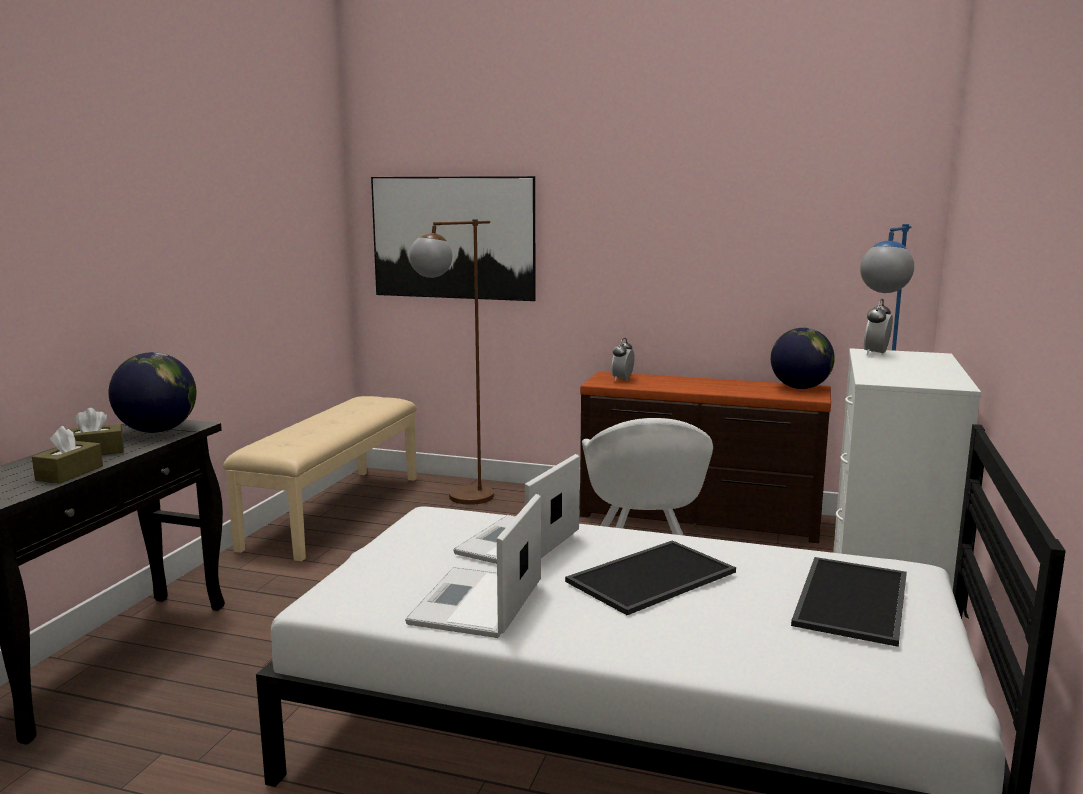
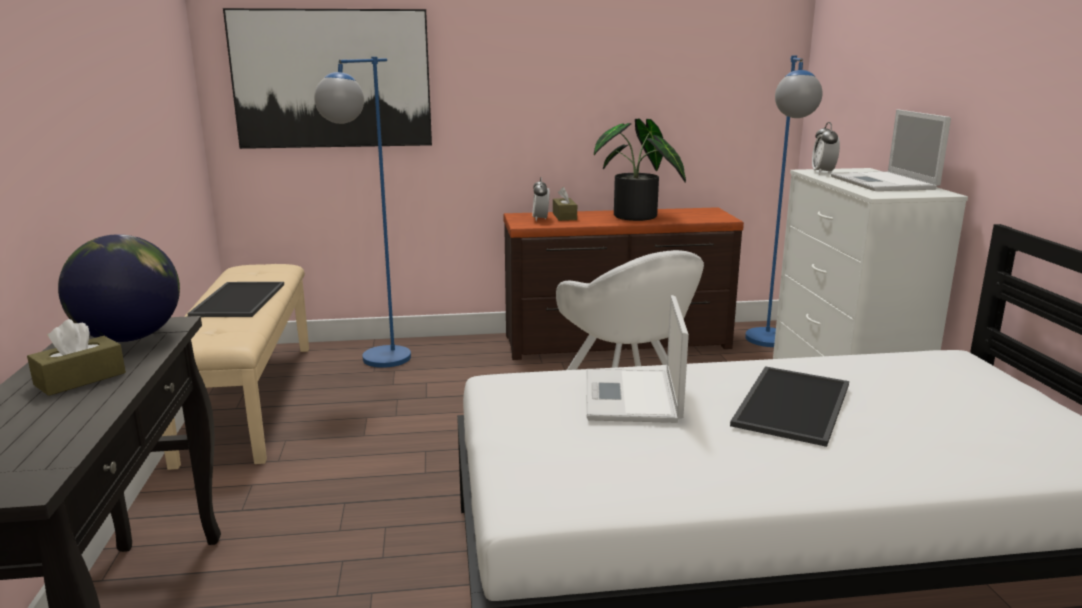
camera: 25 degrees left, 5 degrees up
brown tissue box [32,426,103,484] -> brown tissue box moved to [553,187,577,221]
laptop [405,494,541,638] -> laptop moved to [831,109,951,191]
brown floor lamp [409,219,494,505] -> blue floor lamp [314,57,411,368]
globe [771,328,835,389] -> none
tray [791,557,907,647] -> tray moved to [187,282,284,317]
none -> potted plant [594,118,686,221]

